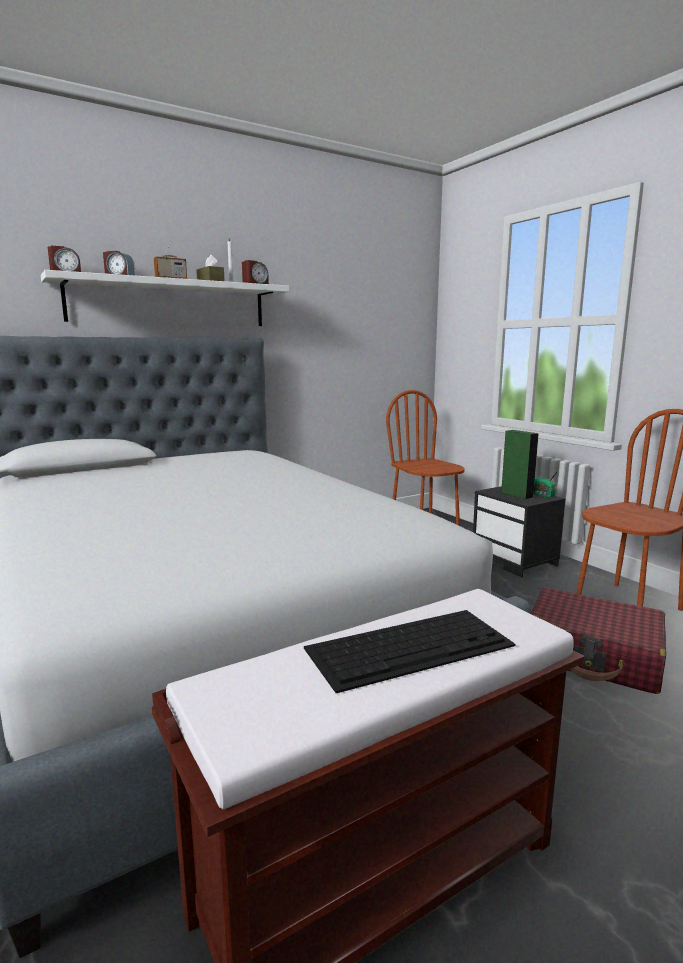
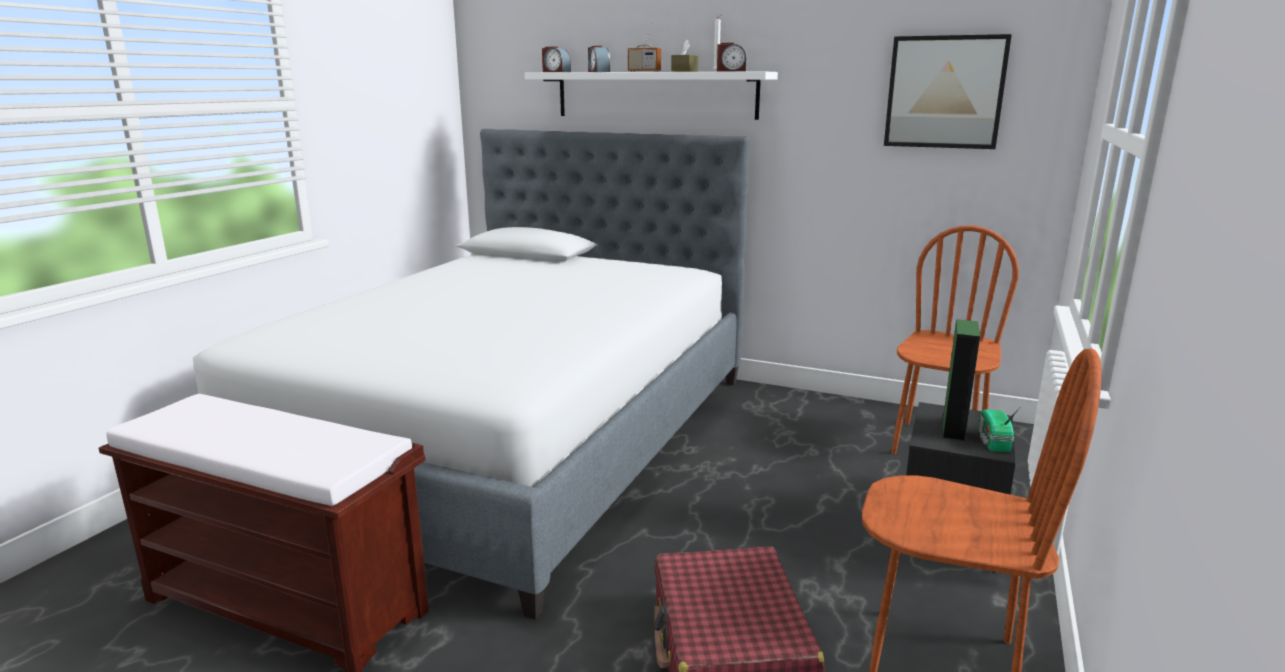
camera: 55 degrees right, 5 degrees up
keyboard [304,610,515,693] -> none
none -> picture [884,34,1012,149]

